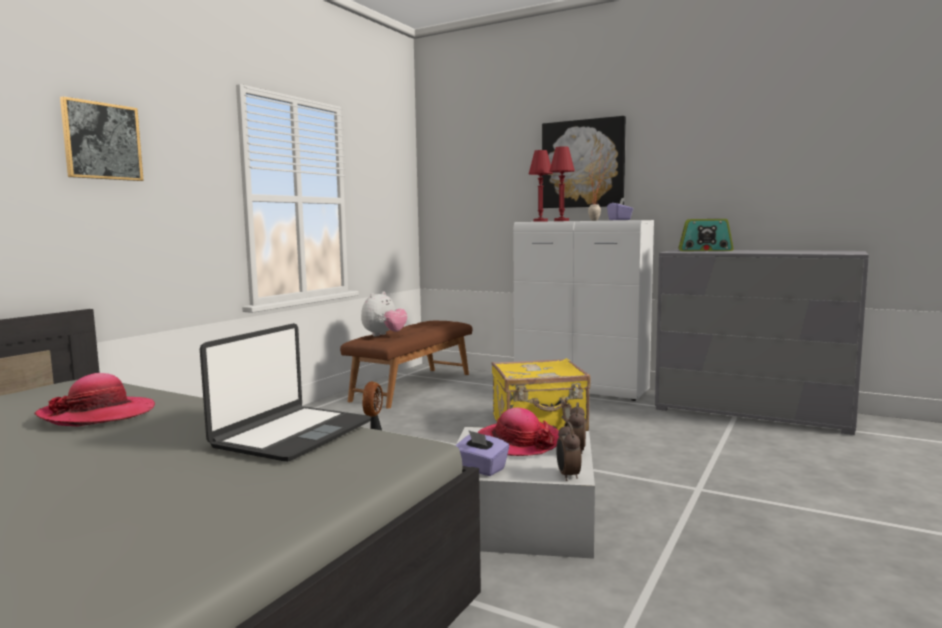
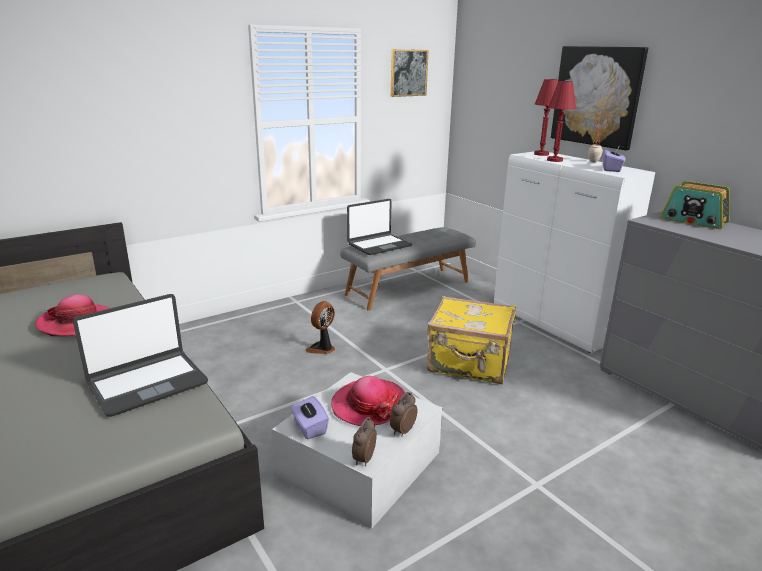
camera: 25 degrees right, 15 degrees up
picture [60,96,144,181] -> picture moved to [391,49,429,97]
brown bench [340,321,472,409] -> grey bench [340,227,476,311]
plush toy [361,291,408,336] -> laptop [347,199,412,255]

